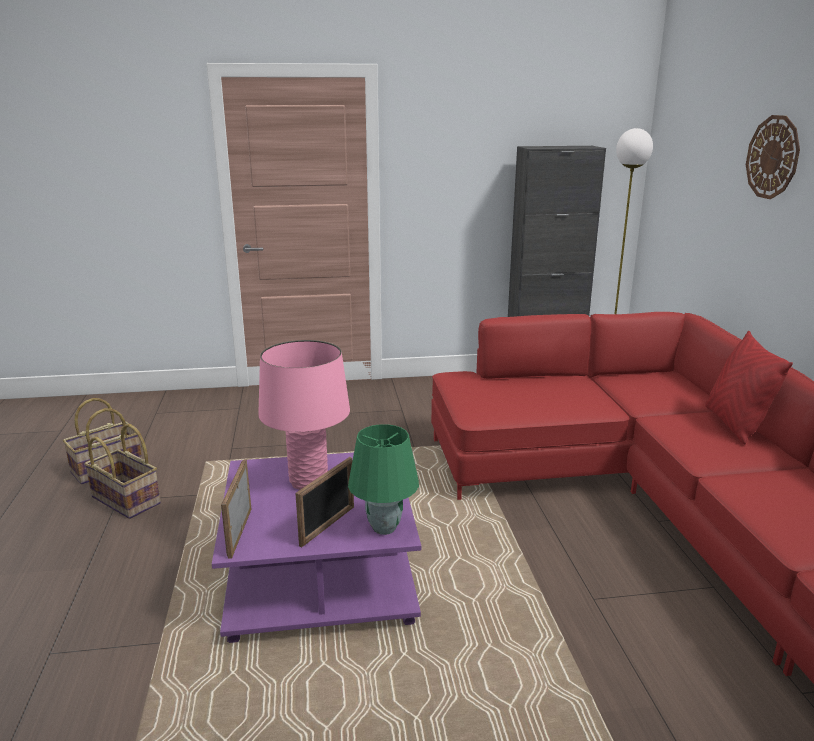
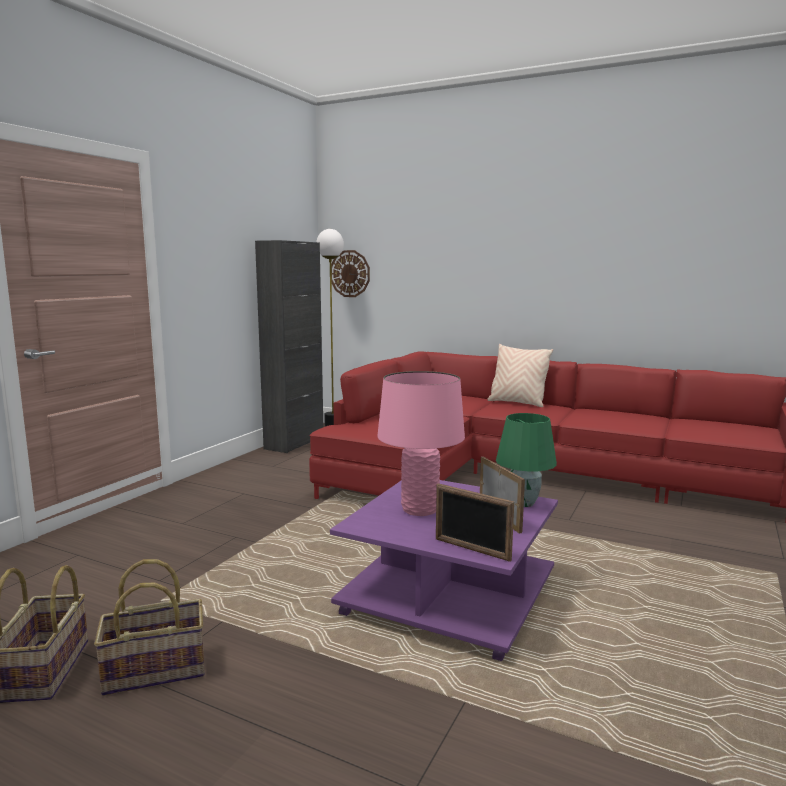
camera: 55 degrees left, 10 degrees down
red pillow [705,331,793,444] -> beige pillow [487,344,553,407]
wall clock [746,115,800,199] -> wall clock moved to [331,250,370,297]

